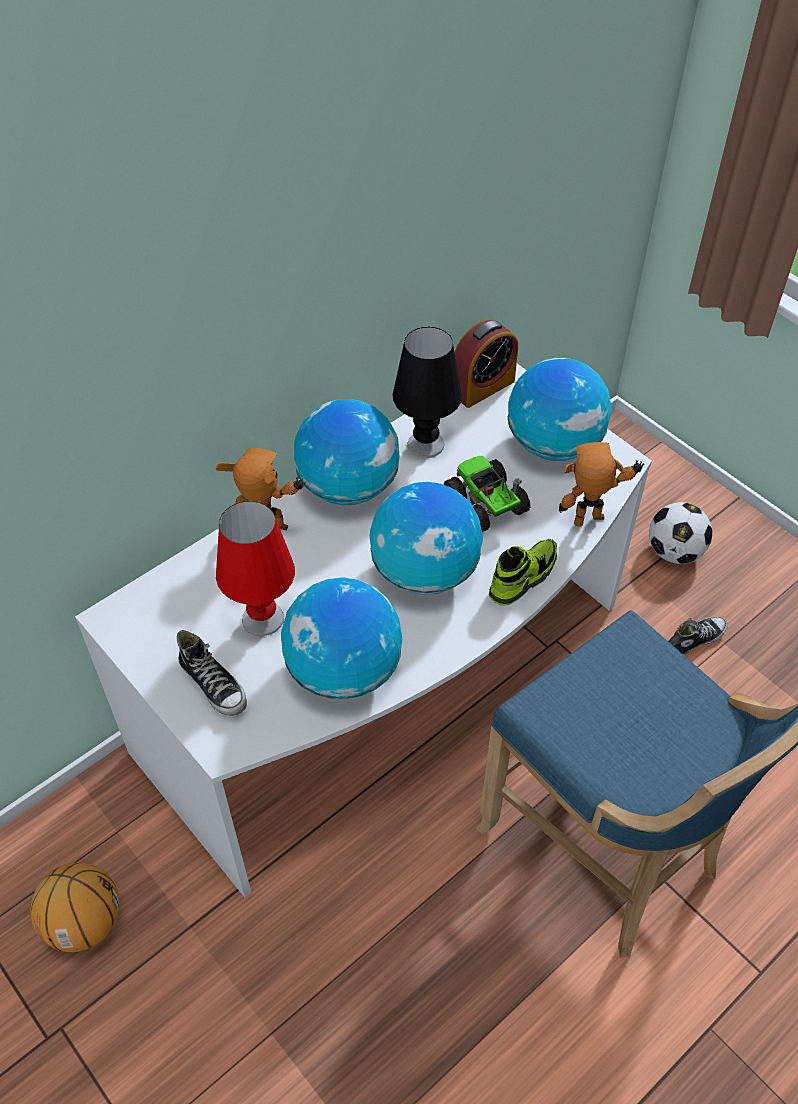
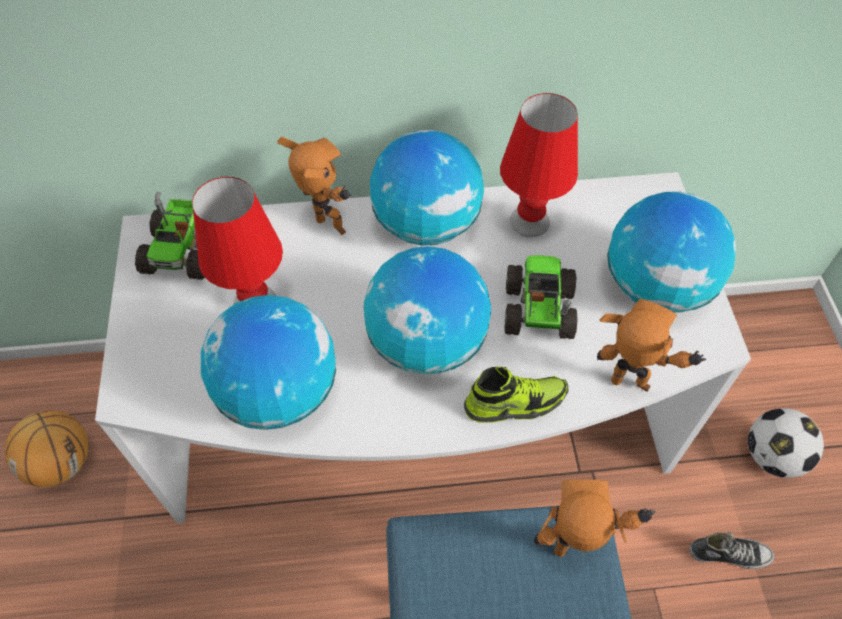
camera: 35 degrees right, 5 degrees up
shoe [177,630,247,716] -> none
black table lamp [393,327,462,458] -> red table lamp [500,93,578,237]
alarm clock [455,319,518,408] -> none
none -> toy truck [135,192,205,280]
none -> toy robot [534,479,656,557]

